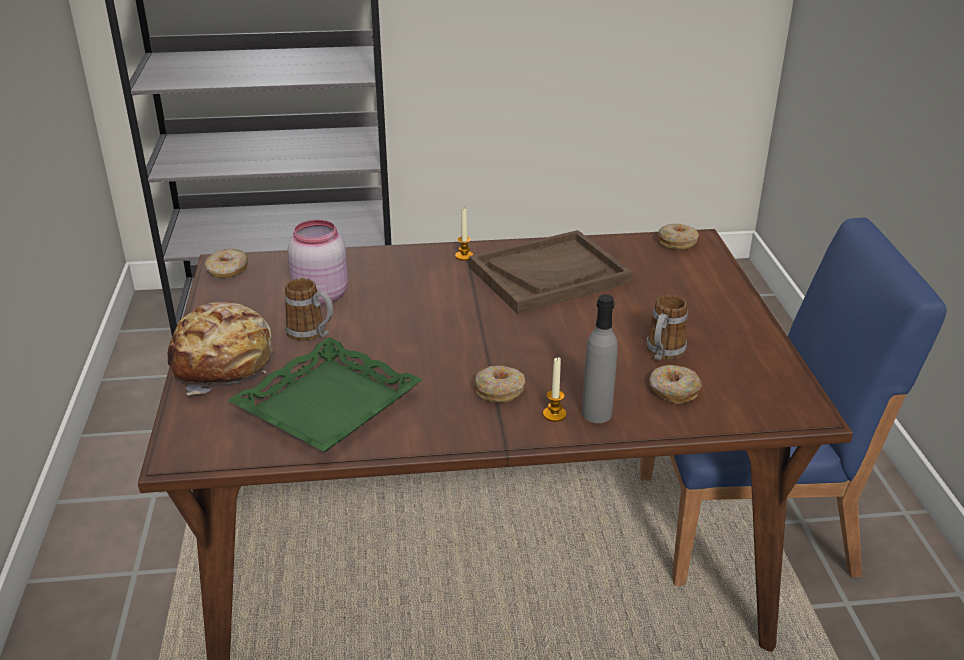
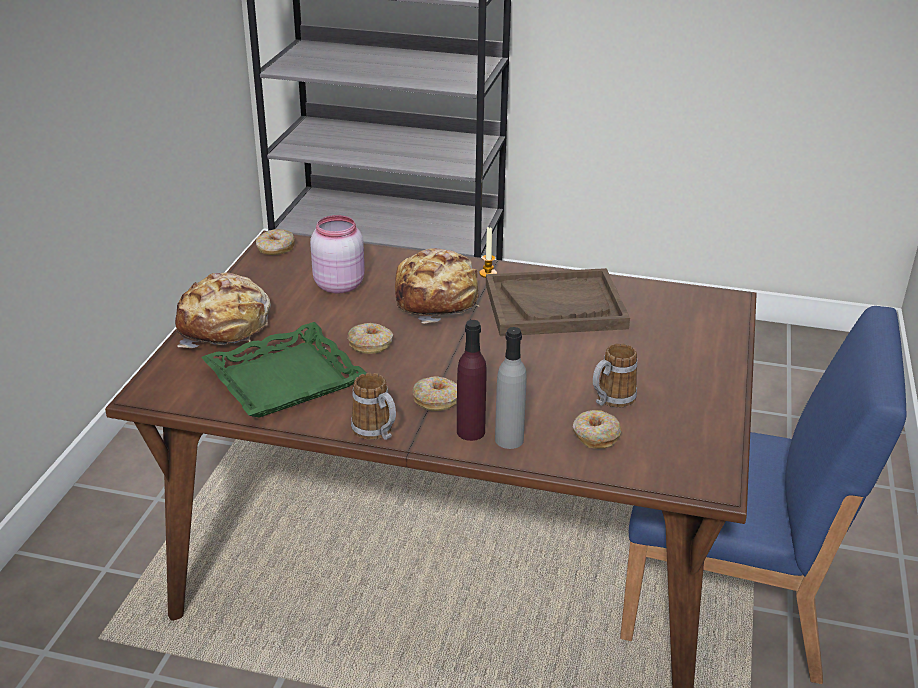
camera: 20 degrees right, 0 degrees up
mug [285,278,333,341] -> mug moved to [351,373,396,440]
candle [543,357,566,422] -> purple bottle [457,320,487,441]
donut [658,224,699,249] -> donut moved to [347,323,393,354]
none -> bread [395,248,479,324]

